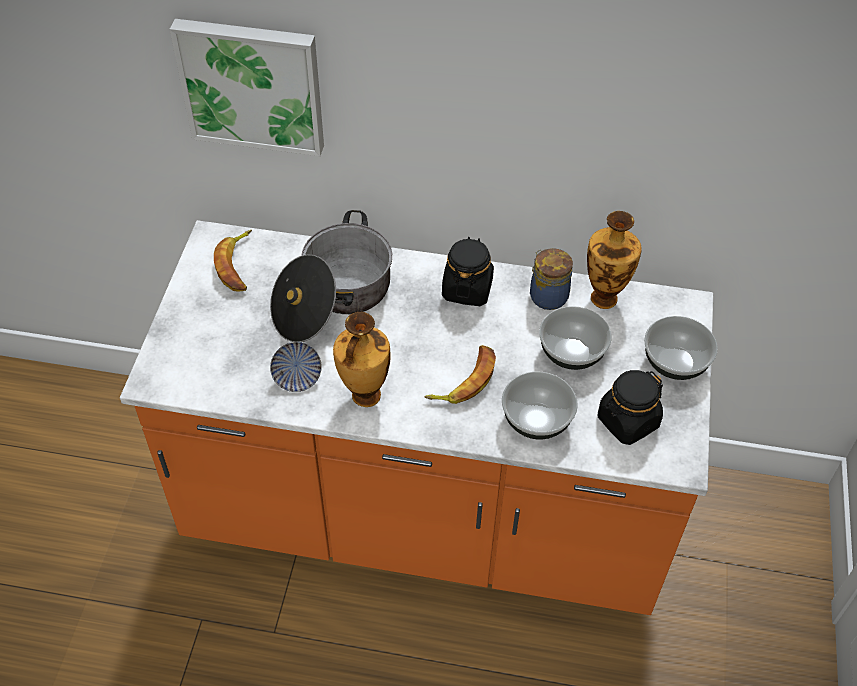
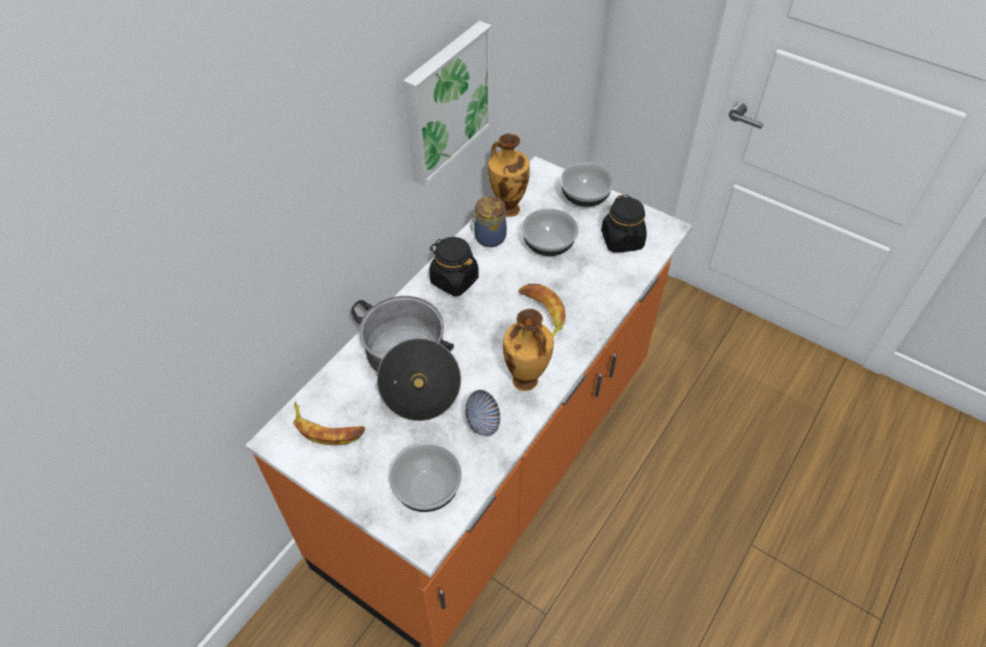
camera: 65 degrees left, 0 degrees up
picture [170,19,324,156] -> picture moved to [403,21,492,186]
bowl [502,372,578,439] -> bowl moved to [389,444,462,512]

